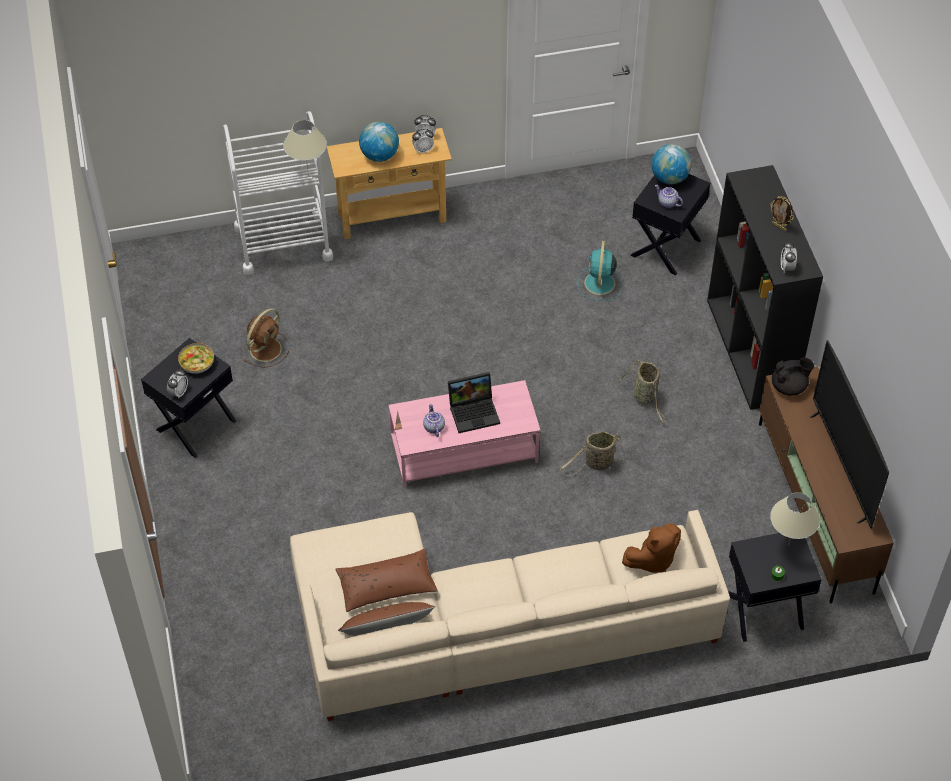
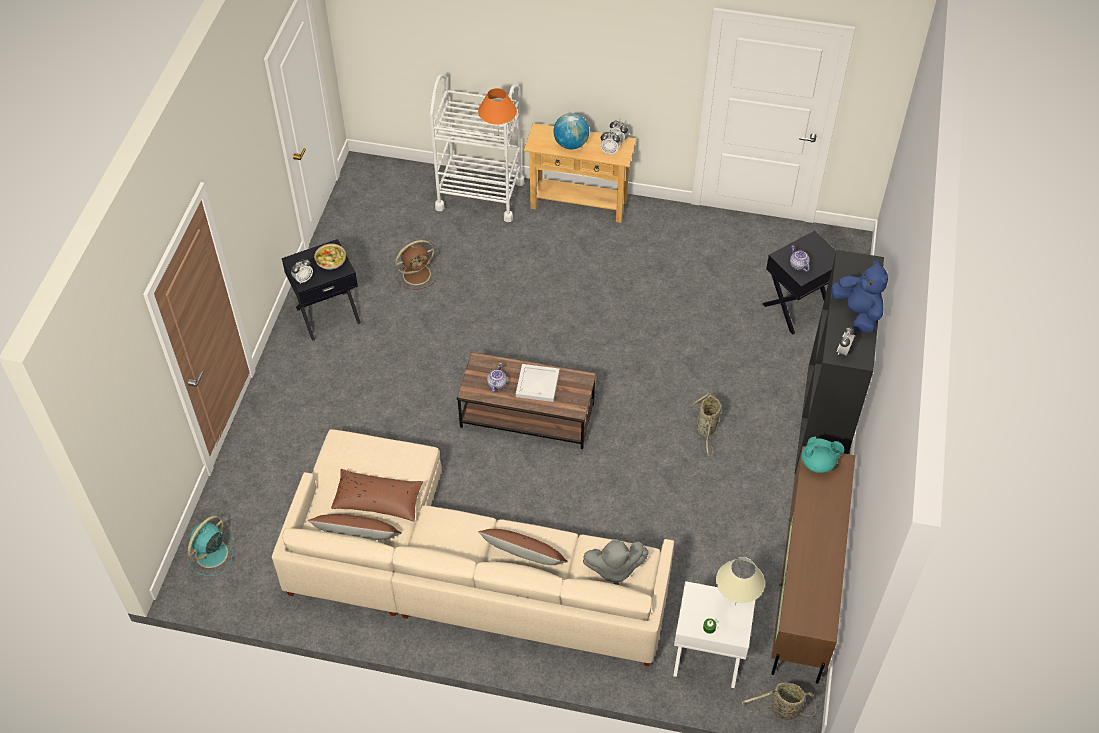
camera: 25 degrees right, 0 degrees up
beige table lamp [283,120,327,171] -> orange table lamp [478,88,517,141]
pink coffee table [388,380,541,488] -> brown coffee table [457,352,596,449]
laptop [448,372,500,433] -> white tray [516,364,559,402]
basket [560,432,626,476] -> basket moved to [742,682,816,720]
turquoise fan [578,241,622,301] -> turquoise fan moved to [187,516,235,576]
brown plush toy [622,523,681,573] -> grey plush toy [583,539,649,585]
globe [651,144,691,184] -> none
black side table [728,533,822,642] -> white side table [673,581,755,688]
picture frame [770,196,794,231] -> blue plush toy [831,259,888,333]
black teapot [772,358,814,396] -> turquoise teapot [801,436,844,473]
television [810,340,889,529] -> none
none -> brown pillow [478,529,568,565]

